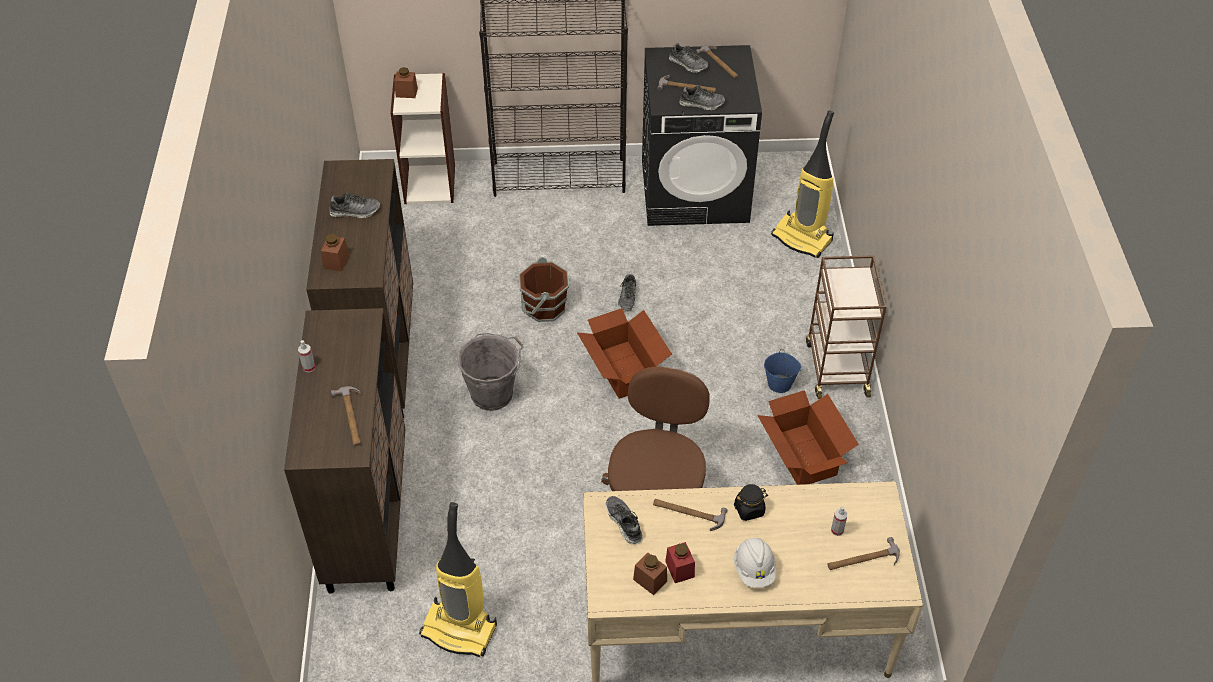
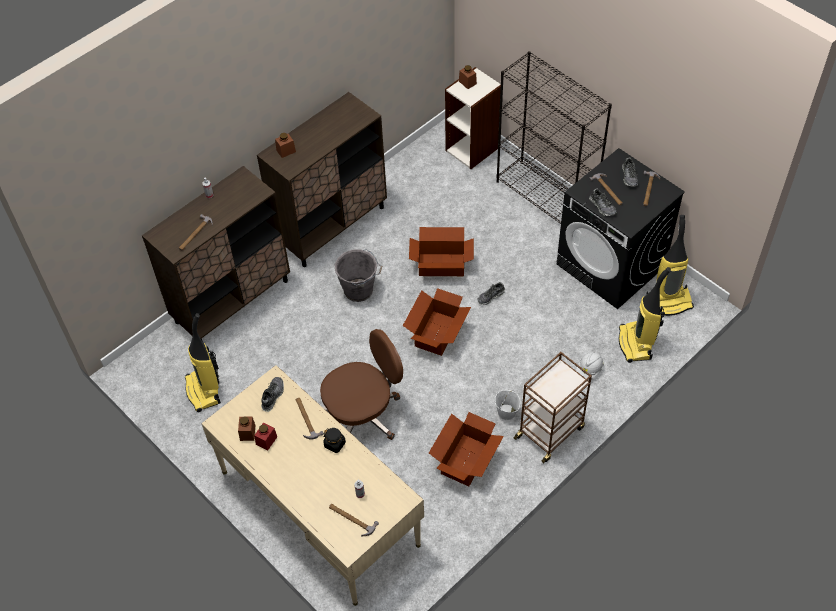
camera: 50 degrees right, 5 degrees up
shoe [329,193,380,218] -> none
brown bucket [519,257,569,322] -> cardboard box [409,227,474,276]
white hard hat [734,538,776,588] -> white hard hat moved to [576,352,604,379]
blue bucket [764,351,801,393] -> white bucket [495,390,520,420]
none -> vacuum cleaner [646,215,694,316]

